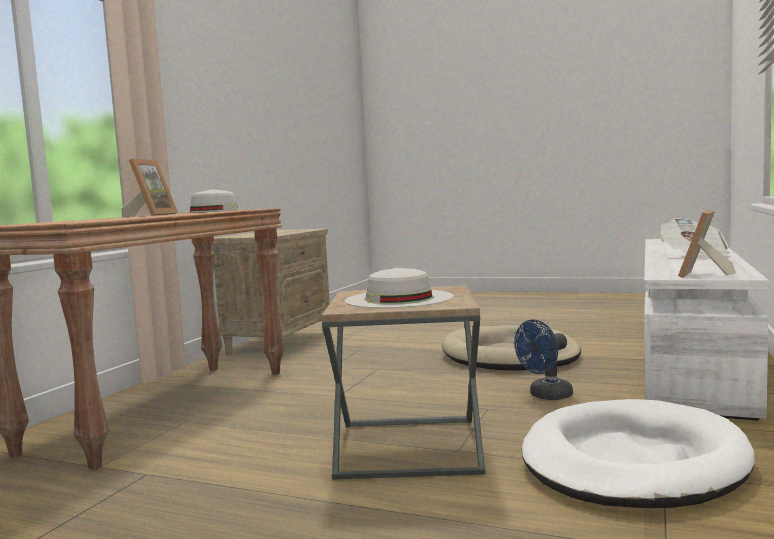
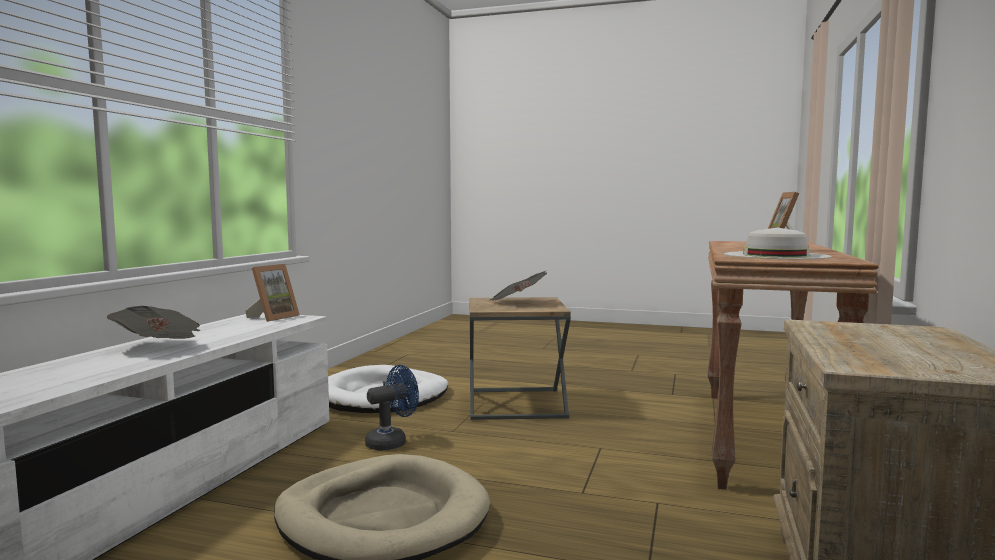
camera: 175 degrees right, 0 degrees up
white hat [345,268,454,308] -> newspaper [489,271,547,301]

